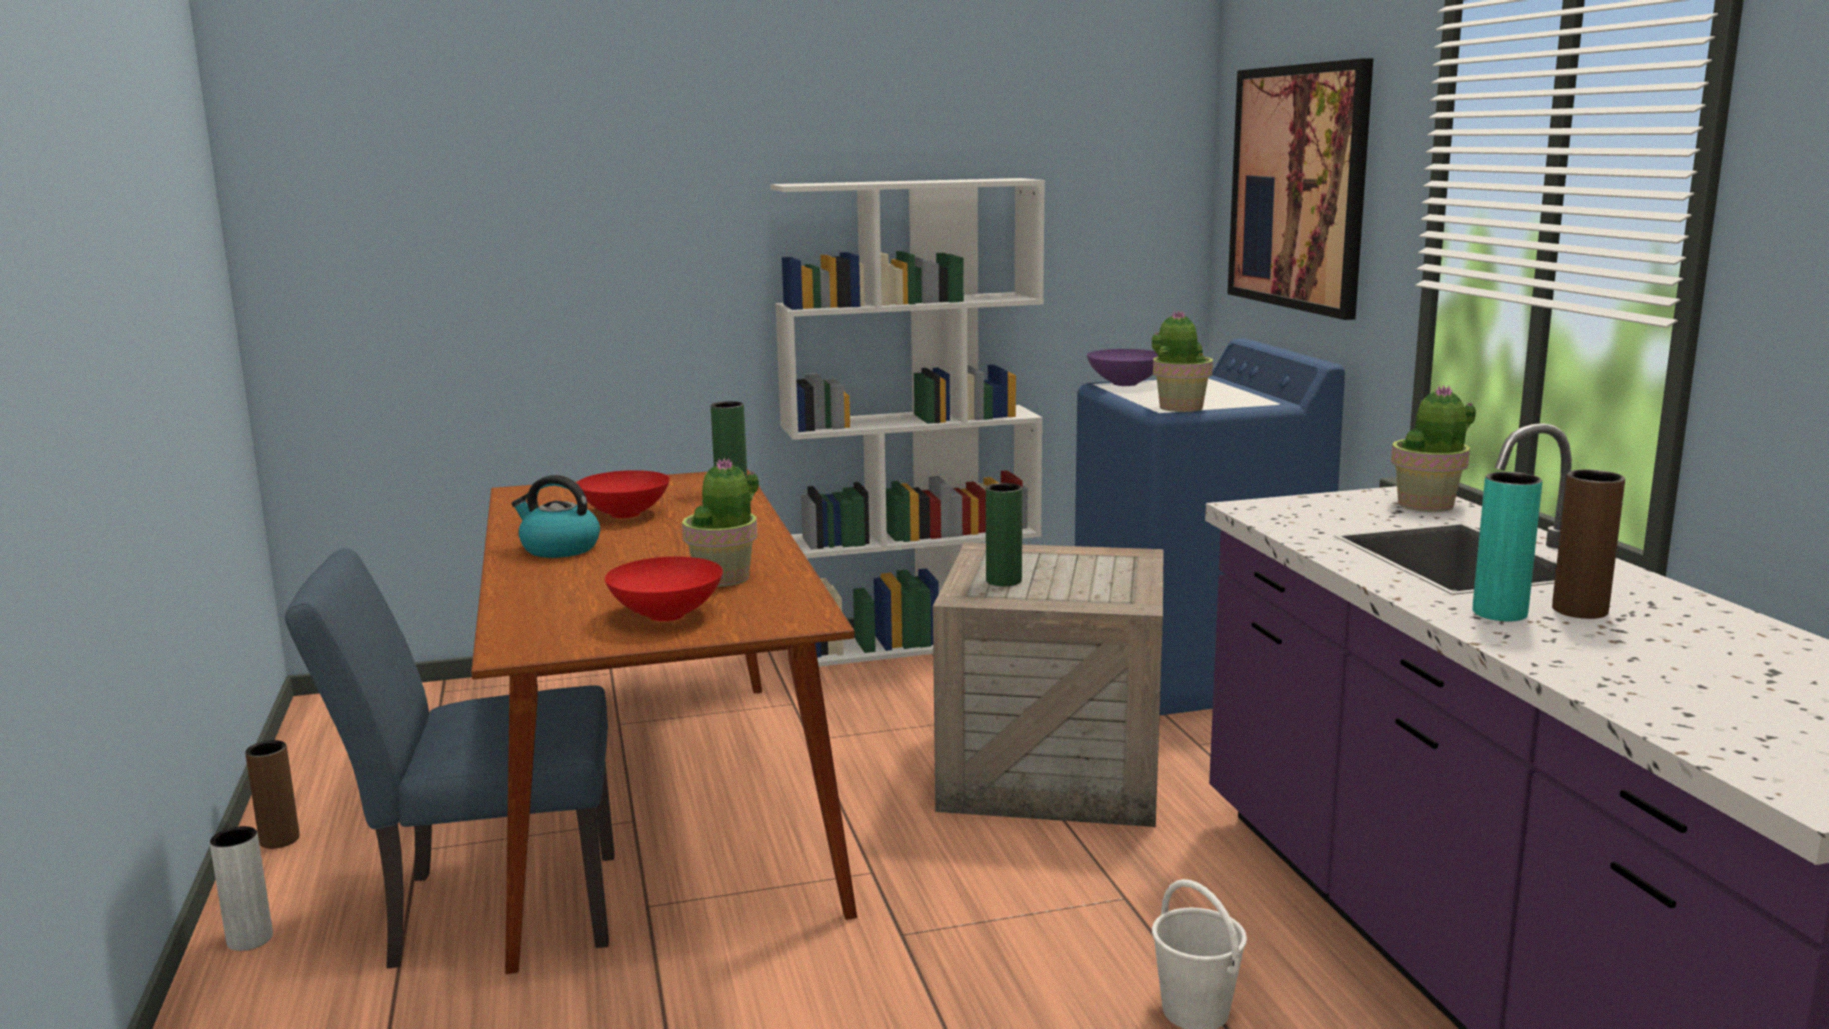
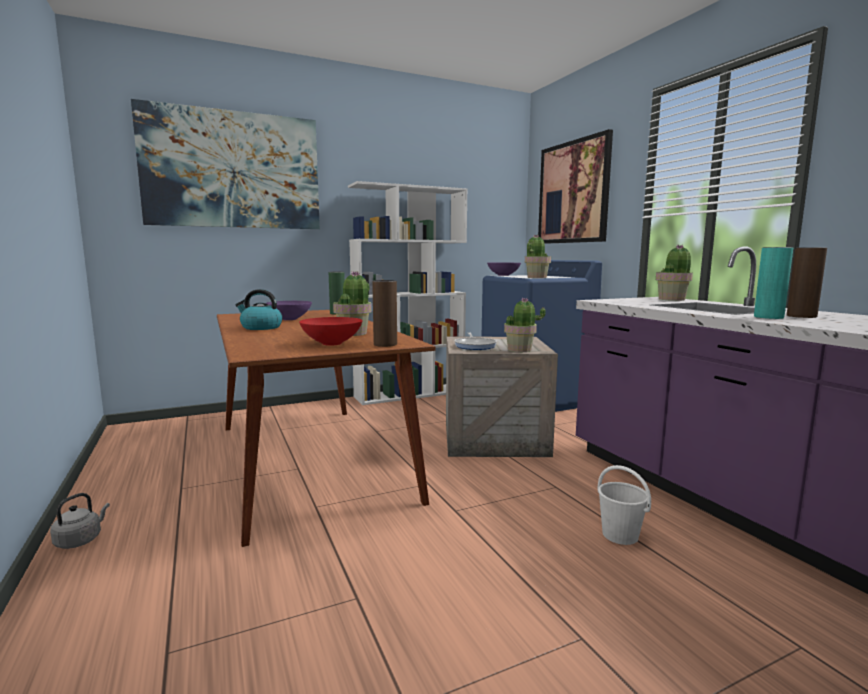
camera: 10 degrees left, 5 degrees down
grey vase [210,826,273,951] -> grey kettle [50,493,110,549]
brown vase [245,740,300,849] -> brown vase moved to [372,280,397,347]
blue chair [285,548,614,968] -> none
red bowl [577,470,669,518] -> purple bowl [265,301,312,320]
green vase [986,483,1022,586] -> frying pan [454,333,497,350]
none -> picture [131,99,320,229]
none -> potted plant [504,298,546,352]

